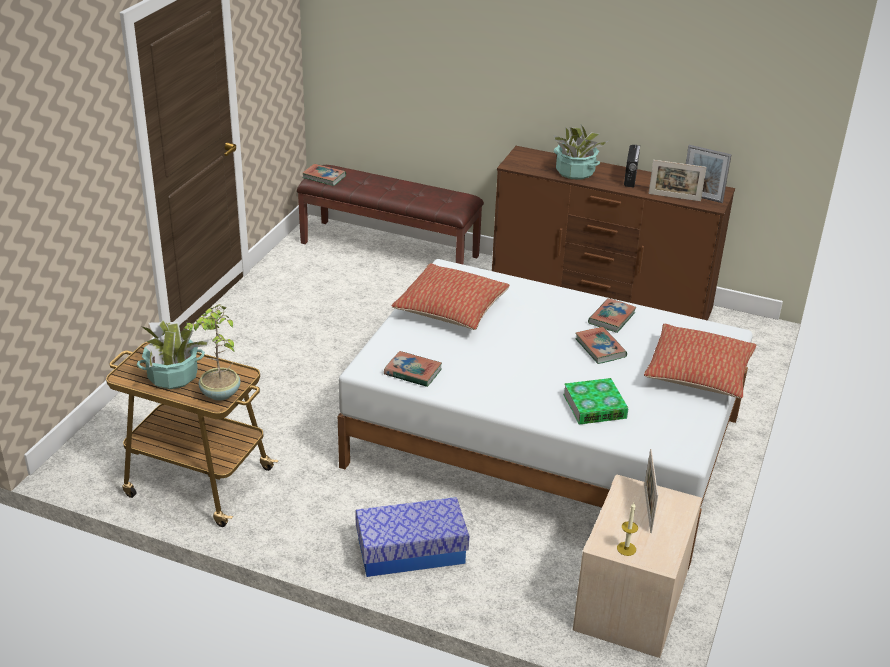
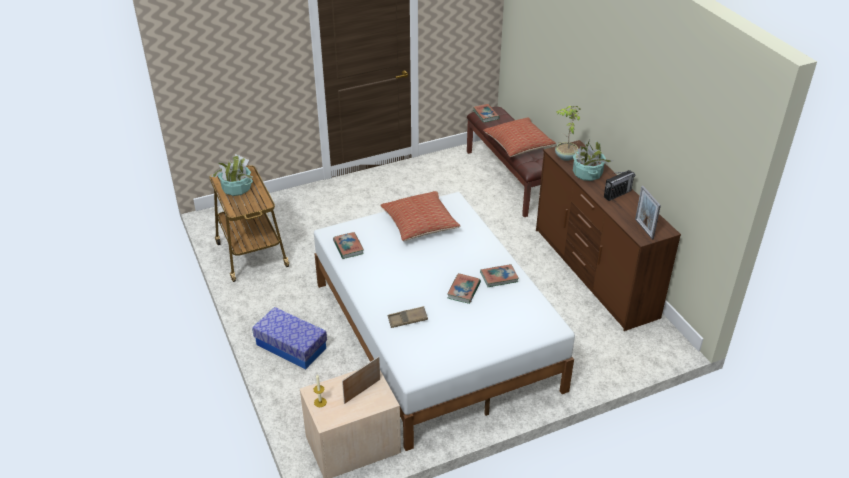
camera: 45 degrees right, 5 degrees up
potted plant [184,304,240,401] -> potted plant moved to [555,106,581,161]
book [563,378,628,425] -> brown tray [387,306,428,328]
pillow [644,324,757,399] -> pillow moved to [483,117,556,157]
picture frame [649,160,707,201] -> none

